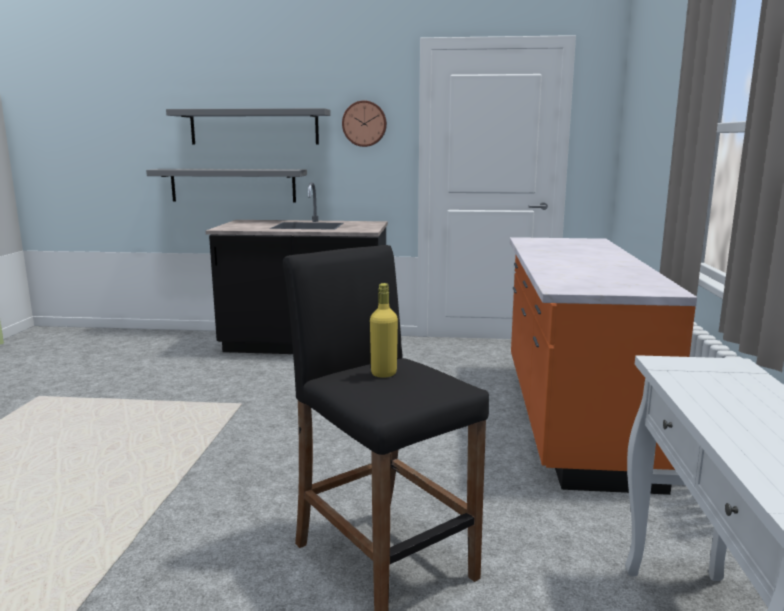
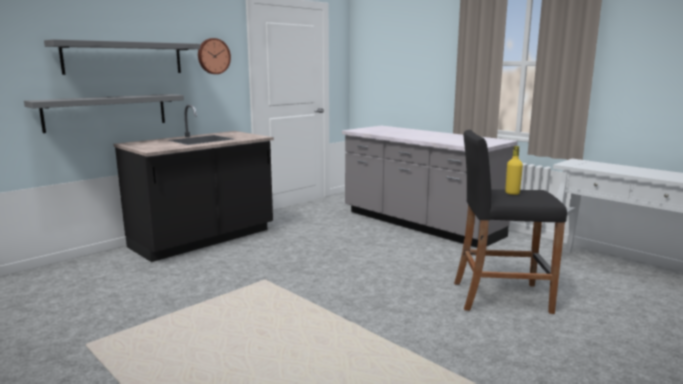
camera: 50 degrees left, 0 degrees up
orange counter [510,237,697,495] -> grey counter [342,126,518,248]

